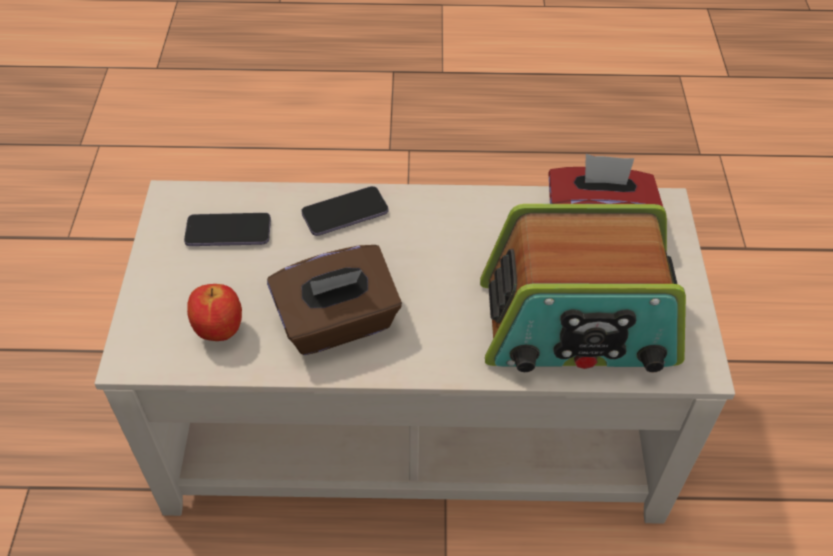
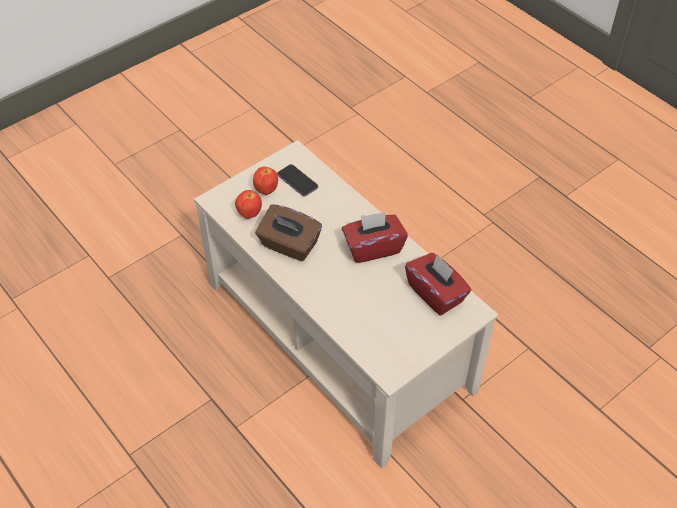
camera: 50 degrees right, 0 degrees up
phone [301,186,388,236] -> none
radio [480,204,686,373] -> none
none -> apple [253,167,278,195]
none -> red tissue box [342,212,408,263]

